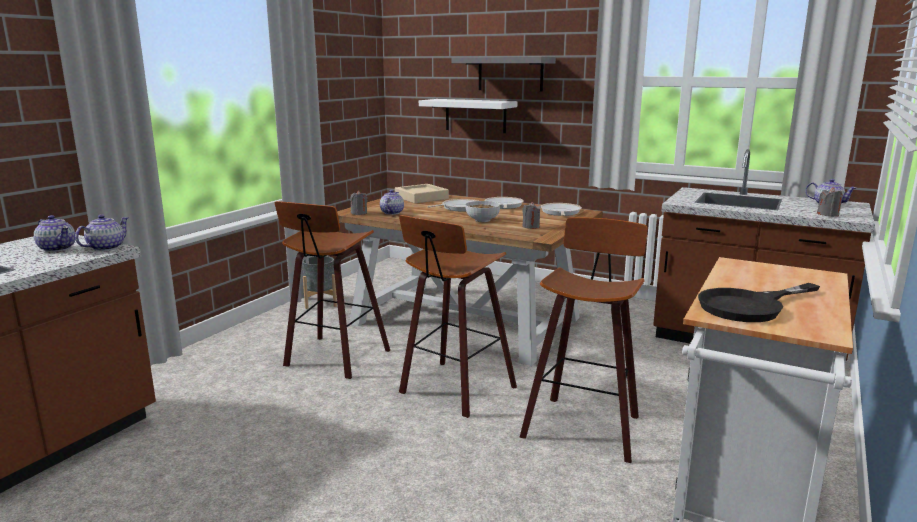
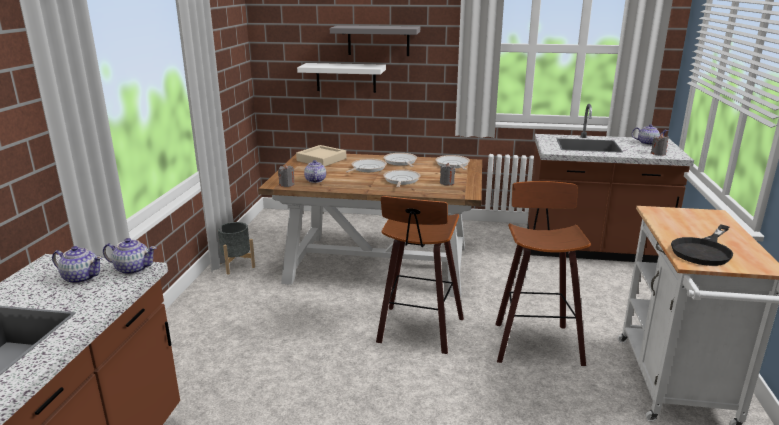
camera: 20 degrees left, 5 degrees up
teapot [75,214,129,251] -> teapot turned 90 degrees clockwise [103,238,157,275]
stool [275,201,390,379] -> none
bowl [465,201,500,222] -> frying pan [383,170,420,187]

